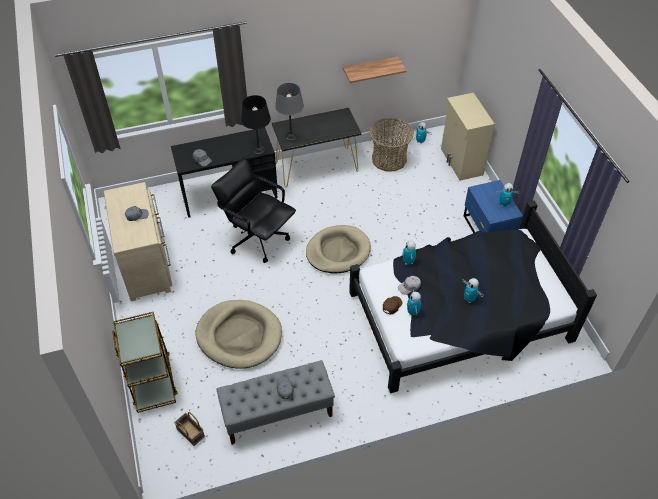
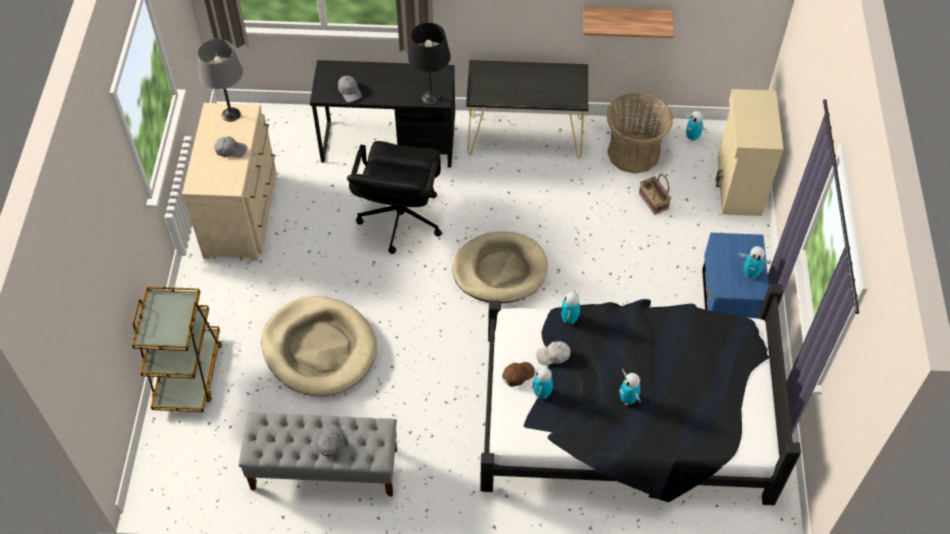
camera: 20 degrees right, 5 degrees up
basket [174,412,205,446] -> basket moved to [639,174,671,215]
black office chair [211,157,296,263] -> black office chair turned 135 degrees counterclockwise [347,141,442,254]
grey table lamp [275,83,304,141] -> grey table lamp moved to [198,39,243,122]

